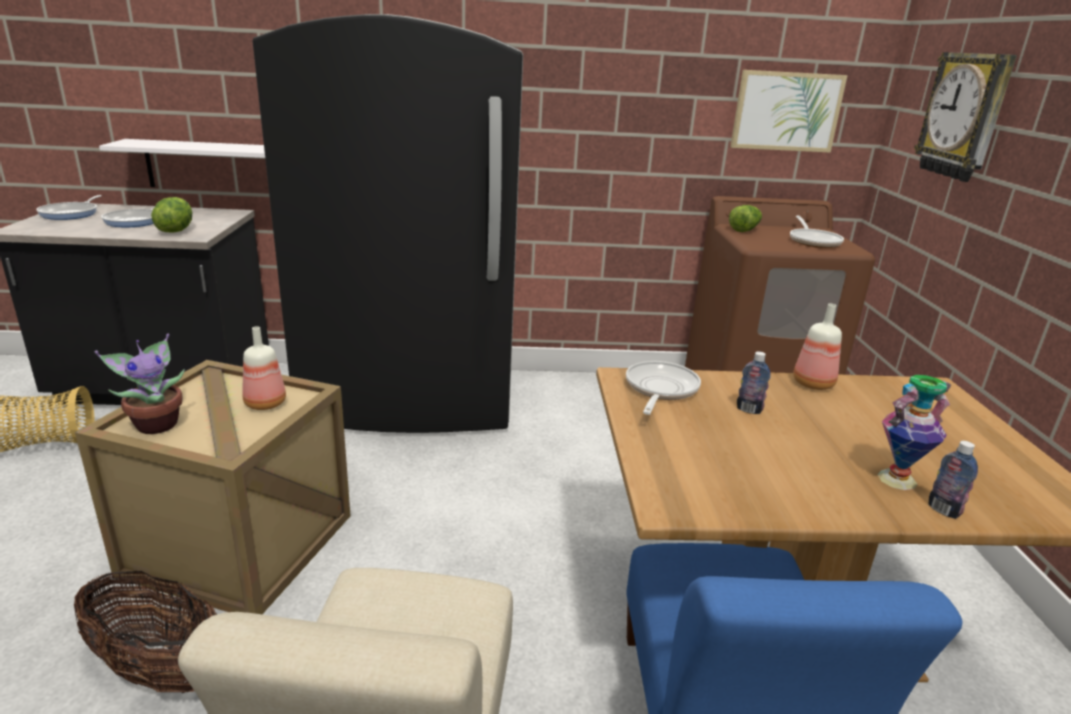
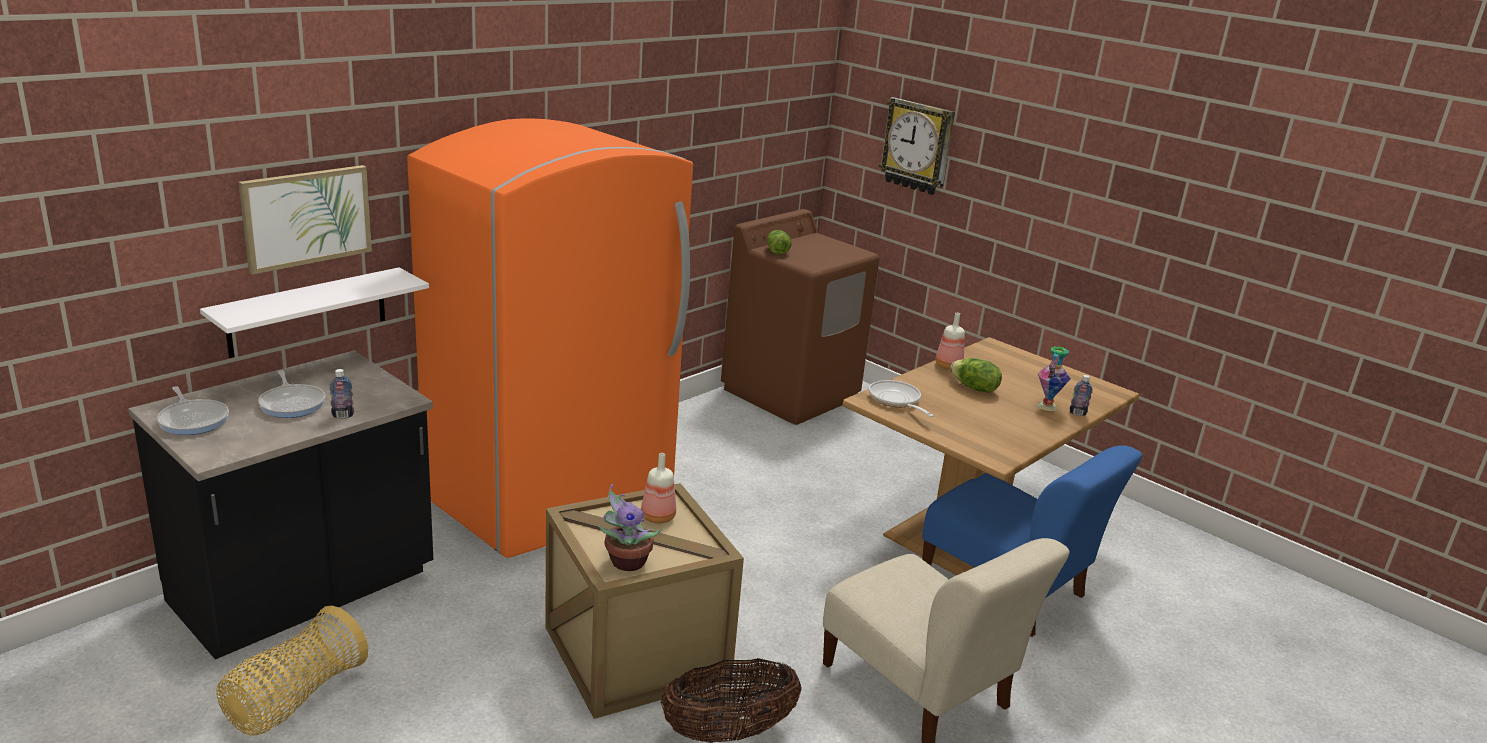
camera: 45 degrees left, 0 degrees up
lettuce [151,197,192,233] -> lettuce moved to [950,358,1002,393]
black fridge [253,14,523,433] -> orange fridge [407,118,693,558]
picture [730,70,848,153] -> picture moved to [238,165,372,275]
bottle [737,351,771,414] -> bottle moved to [329,369,354,418]
frying pan [790,216,844,248] -> none

